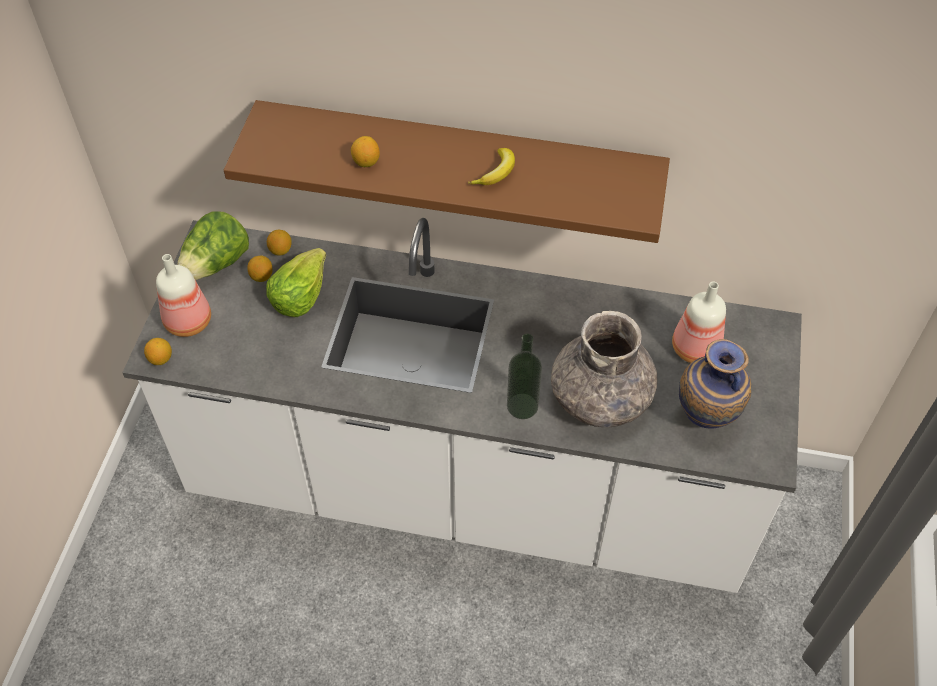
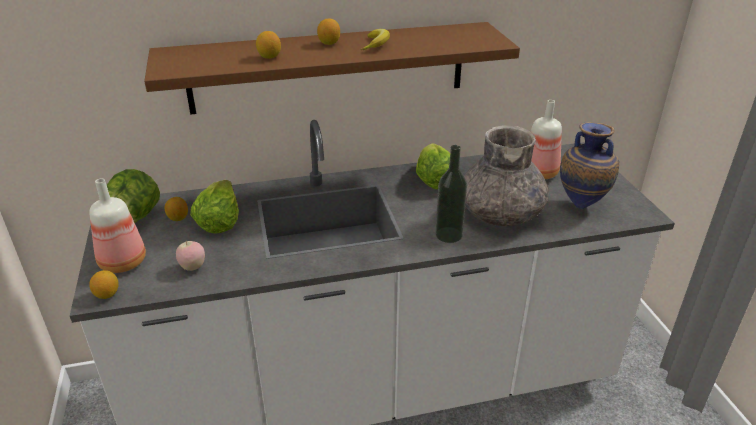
camera: 25 degrees left, 20 degrees down
lemon [267,230,292,256] -> lemon moved to [317,19,340,45]
none -> apple [176,241,205,271]
none -> lettuce [416,143,450,190]

